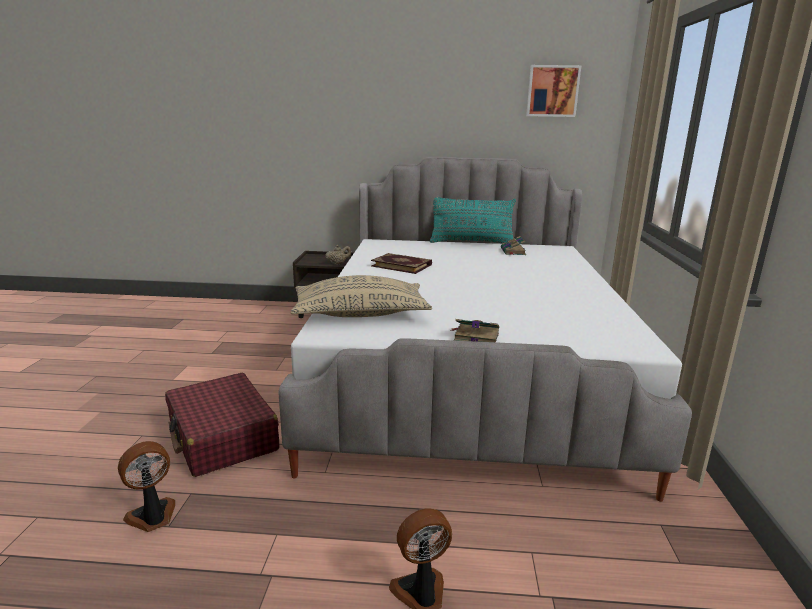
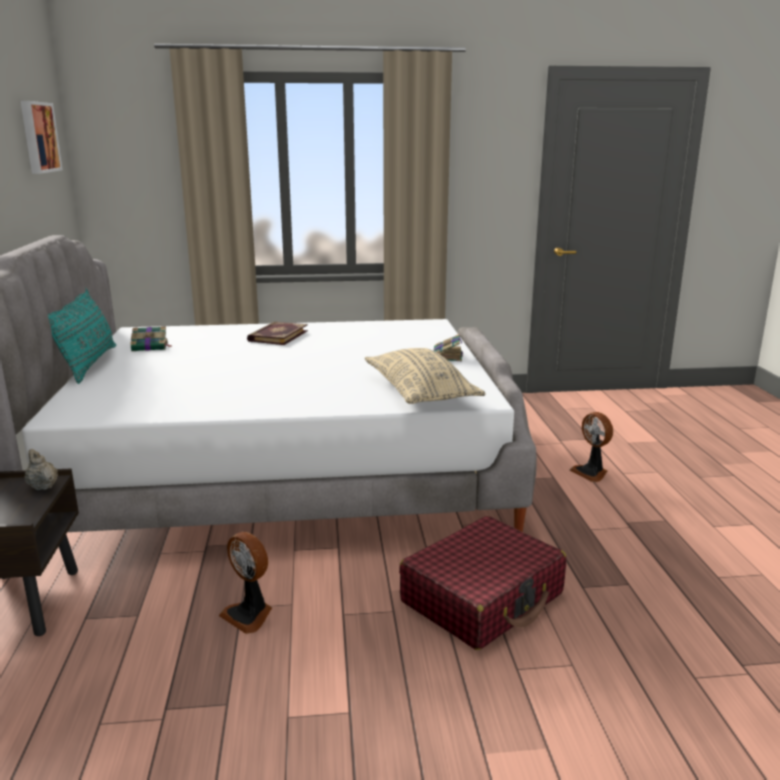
camera: 100 degrees left, 0 degrees up
fan [118,441,175,532] -> fan moved to [219,532,272,634]
book [371,253,432,274] -> book moved to [247,322,308,345]

